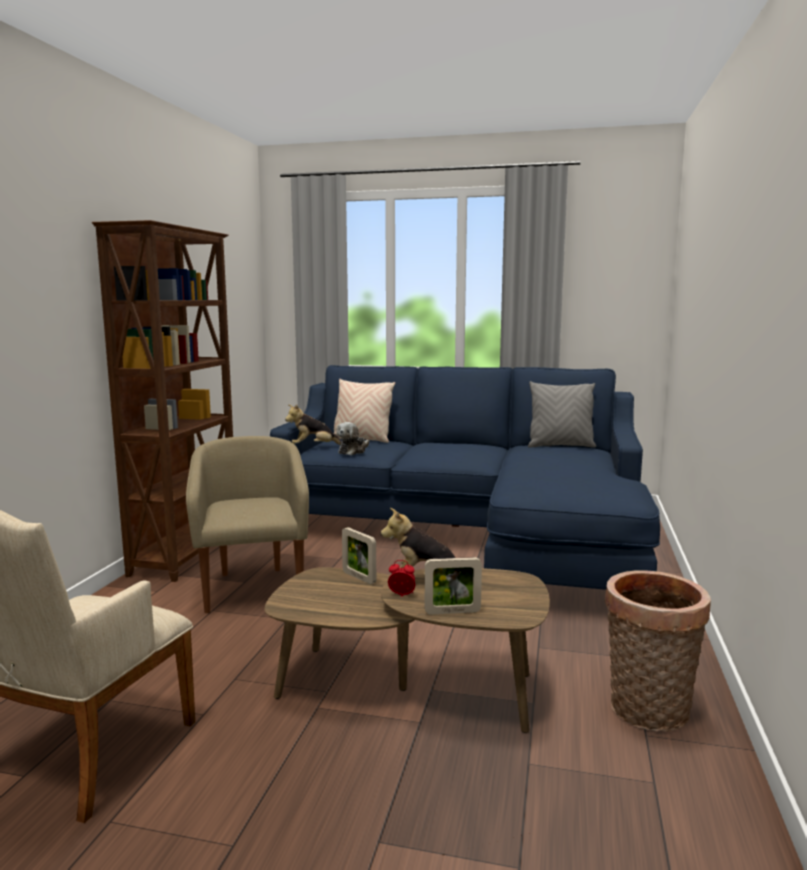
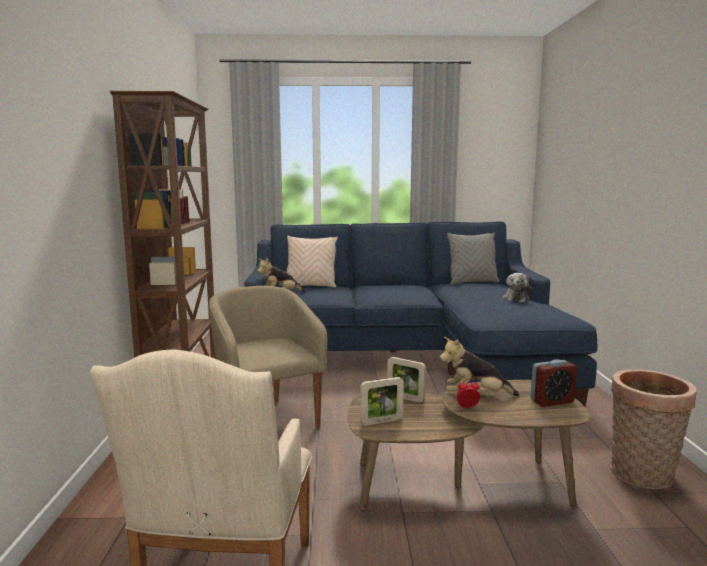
camera: 15 degrees left, 0 degrees up
plush toy [336,422,369,455] -> plush toy moved to [503,273,533,302]
picture frame [425,557,482,614] -> picture frame moved to [360,377,404,426]
none -> alarm clock [530,359,577,407]

